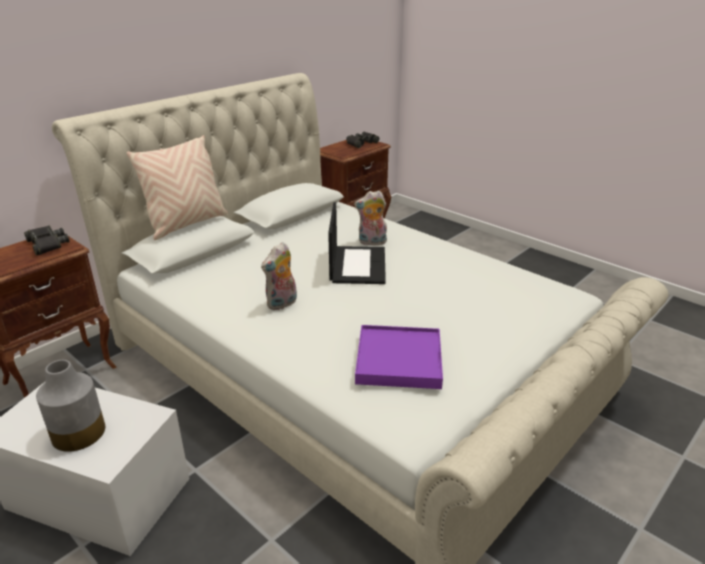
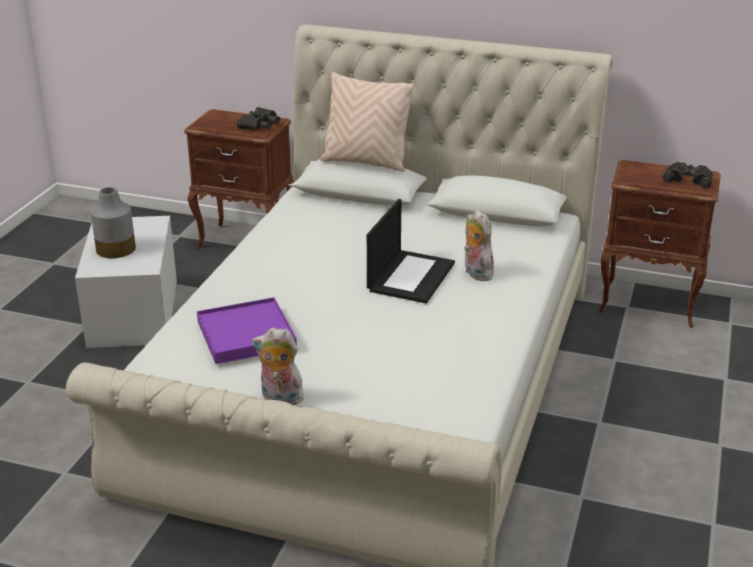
camera: 65 degrees right, 0 degrees up
plush toy [261,242,297,310] -> plush toy moved to [252,328,304,405]
laptop [328,202,386,284] -> laptop turned 45 degrees counterclockwise [367,199,455,303]

